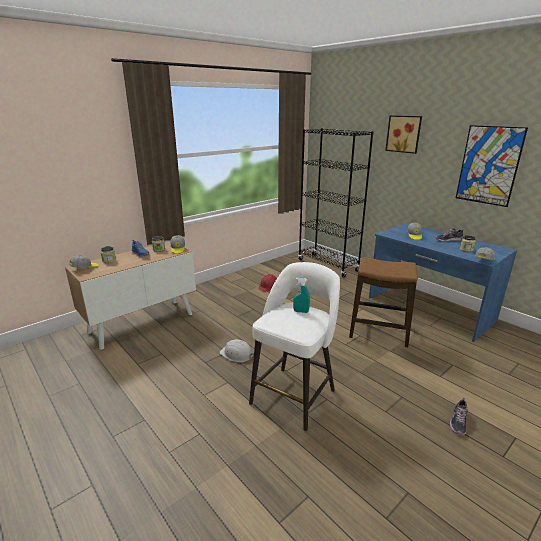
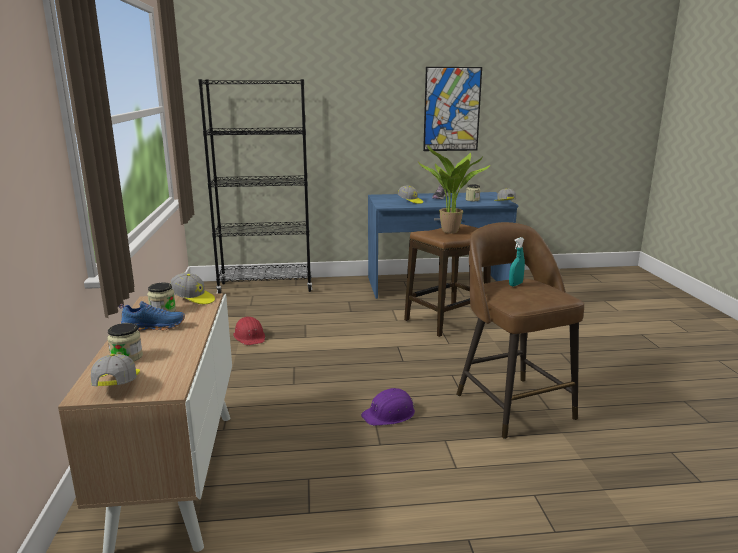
camera: 55 degrees left, 5 degrees down
white hard hat [219,339,254,363] -> purple hard hat [361,388,415,426]
white stool [249,262,340,431] -> brown stool [456,222,584,439]
picture [385,115,422,154] -> none
shoe [450,398,468,435] -> none
none -> potted plant [418,145,490,234]

